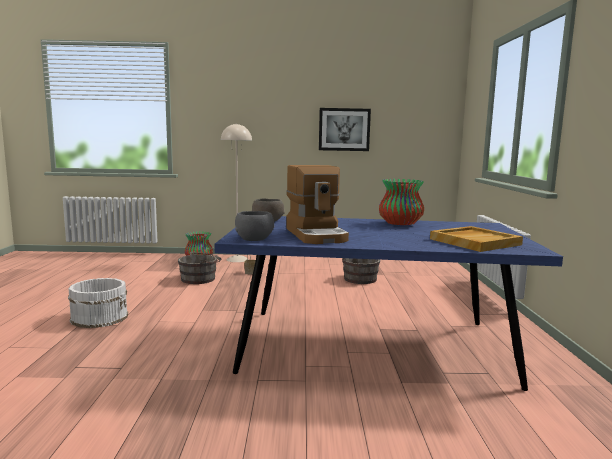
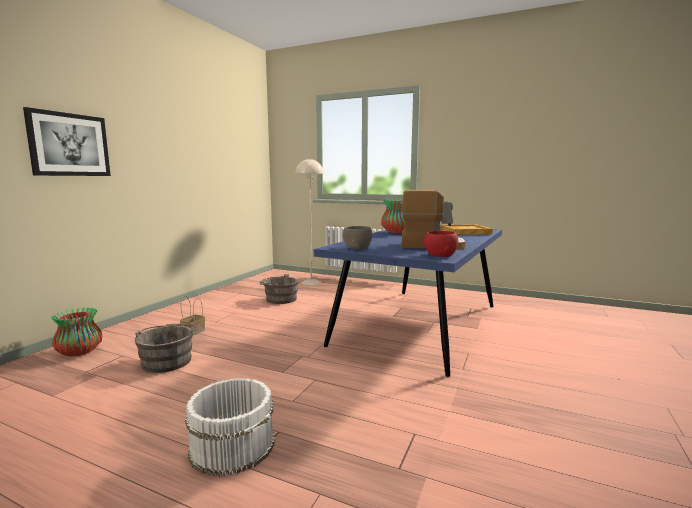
camera: 65 degrees left, 0 degrees up
beige floor lamp [221,123,252,262] -> beige floor lamp moved to [295,158,324,285]
grey bowl [235,211,274,241] -> red bowl [423,231,458,257]
picture [319,108,371,151] -> picture moved to [23,107,111,176]

